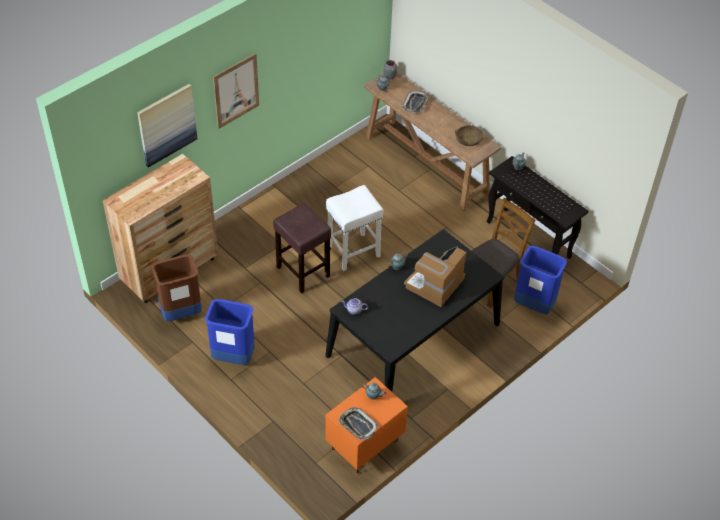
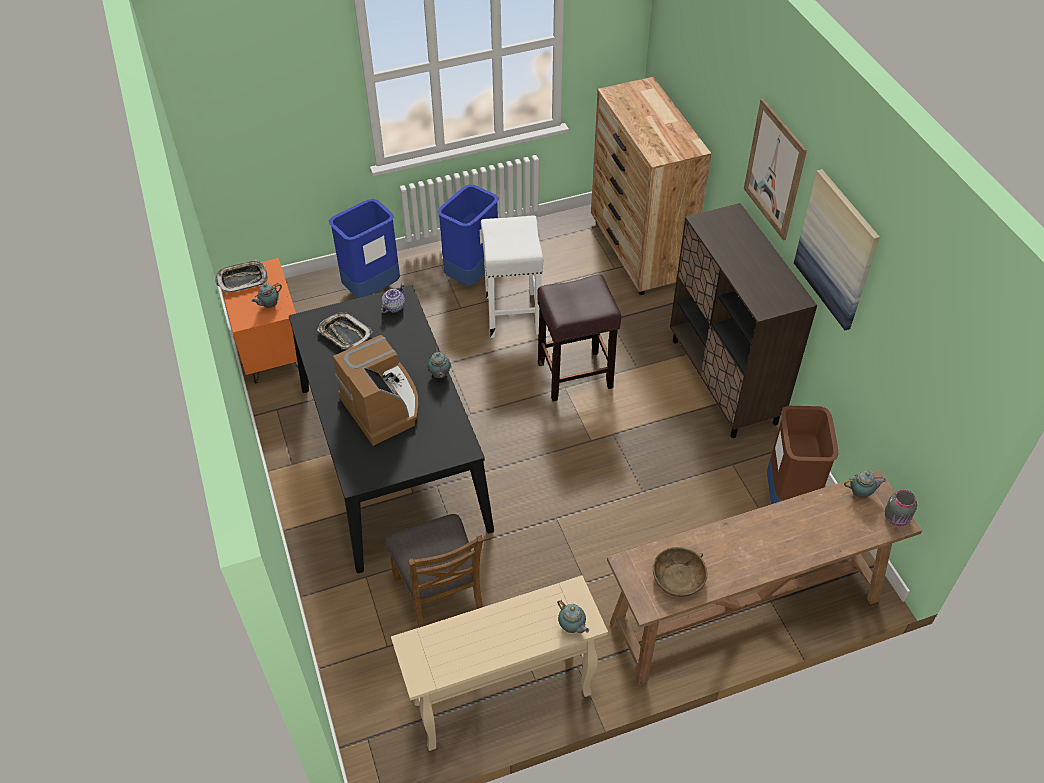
camera: 115 degrees right, 0 degrees up
picture [137,84,197,168] -> picture moved to [794,169,880,330]
brown trash can [152,255,202,321] -> brown trash can moved to [767,406,838,504]
white stool [326,185,383,271] -> white stool moved to [481,216,543,338]
tray [403,91,429,113] -> tray moved to [317,312,373,350]
black console table [487,156,589,259] -> beige console table [391,575,608,751]
blue trash can [514,246,567,314] -> blue trash can moved to [329,199,400,298]
none -> brown cabinet [670,203,817,438]

